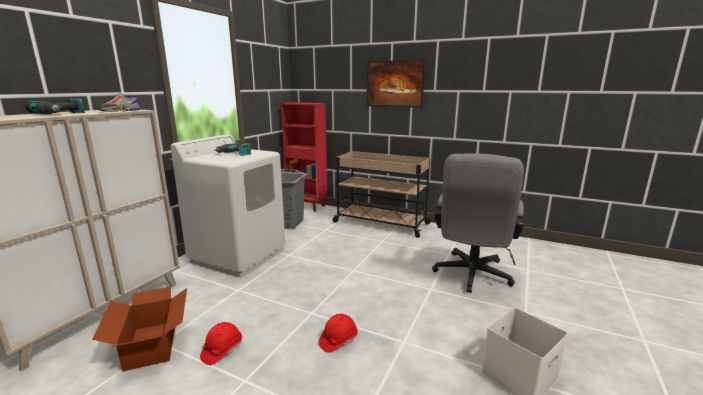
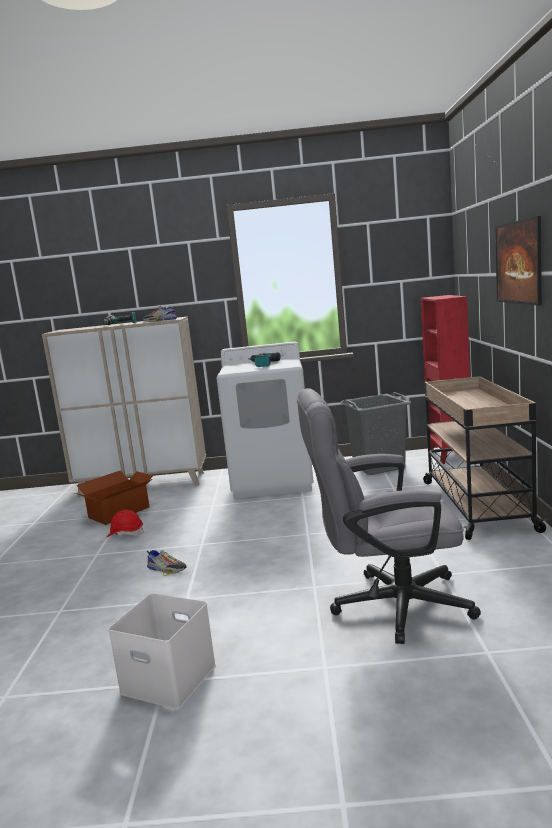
camera: 65 degrees right, 5 degrees down
red hard hat [318,314,358,353] -> shoe [147,550,187,576]

